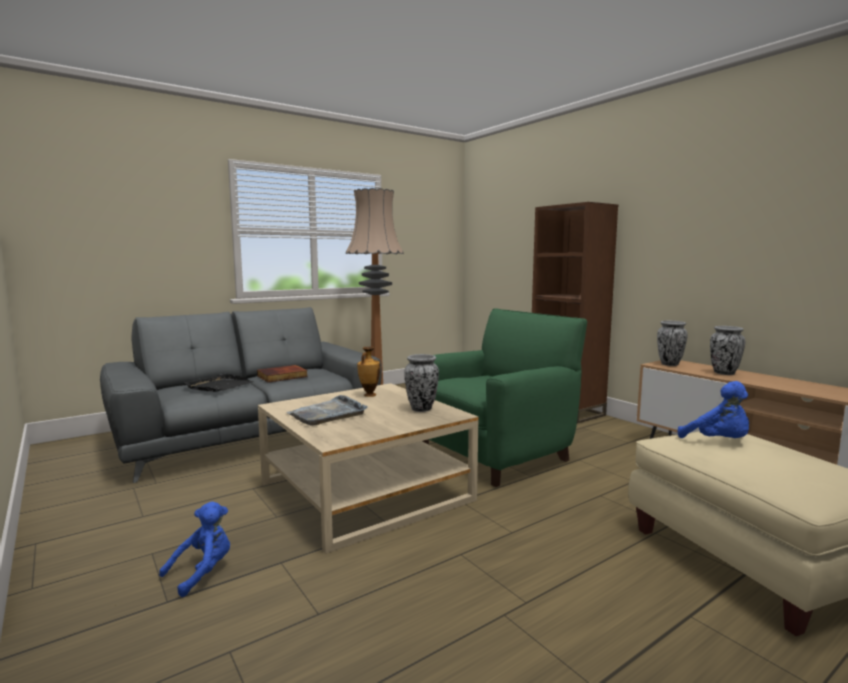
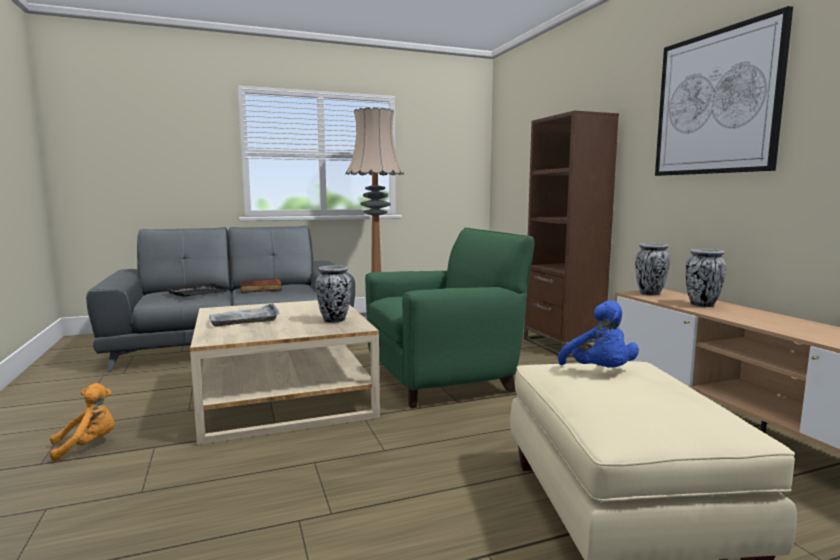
camera: 15 degrees right, 0 degrees up
blue plush toy [159,501,230,597] -> orange plush toy [50,383,115,462]
vase [357,347,380,397] -> none
none -> picture [655,6,793,176]

